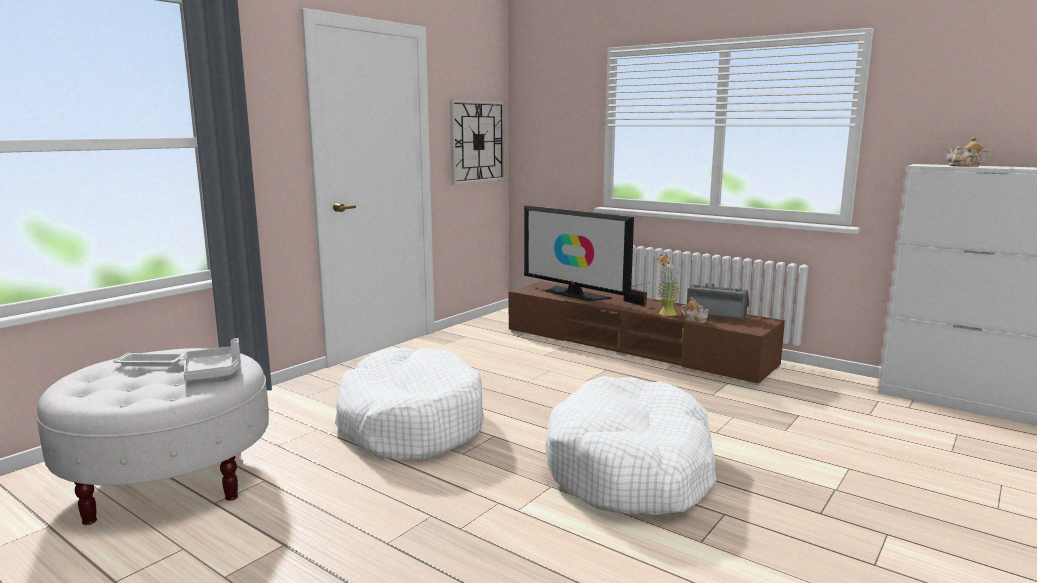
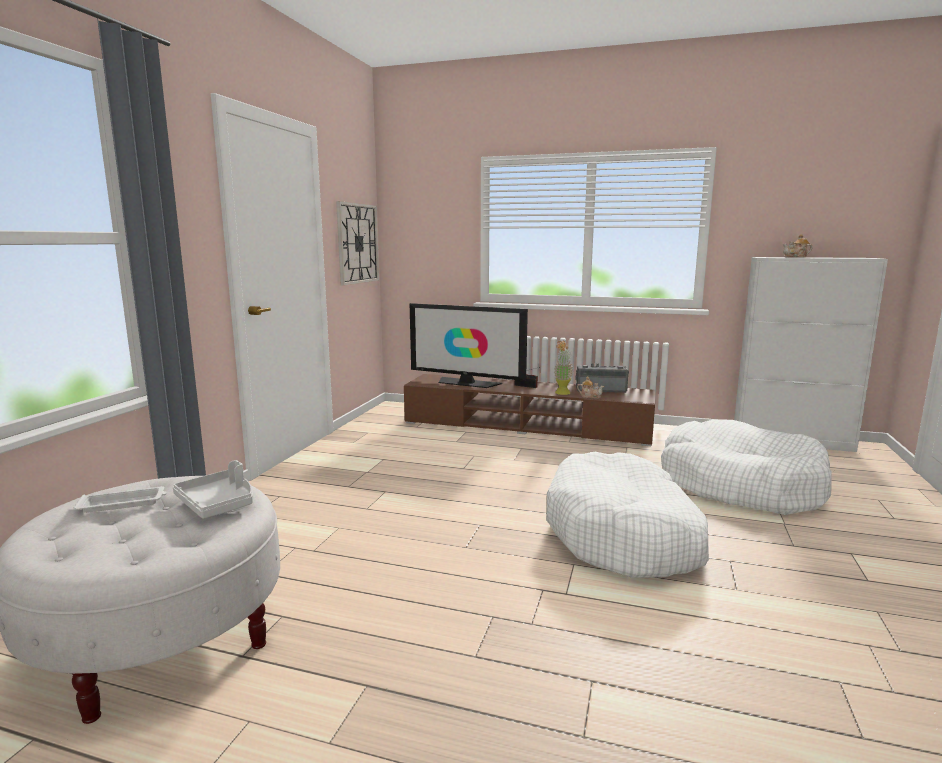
camera: 20 degrees left, 0 degrees up
white dog bed [335,347,484,460] -> white dog bed moved to [661,419,832,515]

